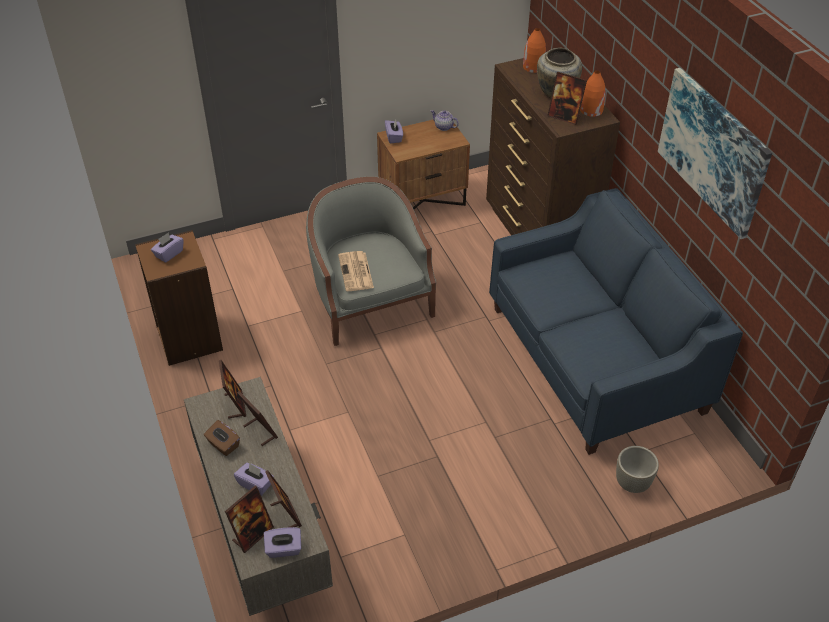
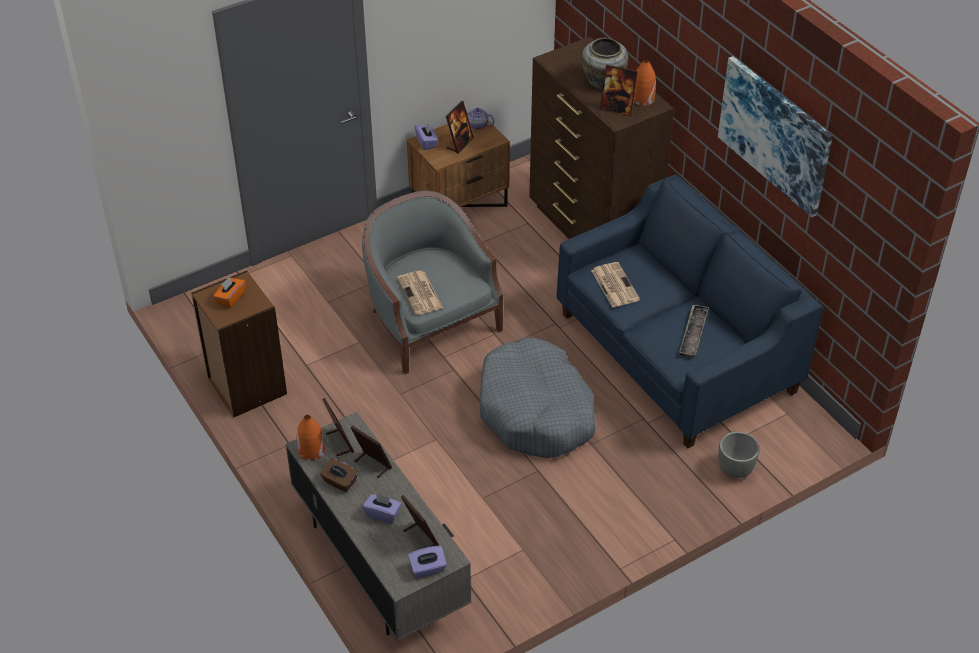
camera: 10 degrees left, 0 degrees up
purple tissue box [151,233,183,263] -> orange tissue box [213,276,246,308]
picture frame [225,486,274,553] -> picture frame moved to [446,101,474,154]
orange vase [523,28,546,73] -> orange vase moved to [296,415,325,461]
none -> grey dog bed [480,338,596,458]
none -> newspaper [591,262,640,308]
none -> tray [679,305,709,357]

